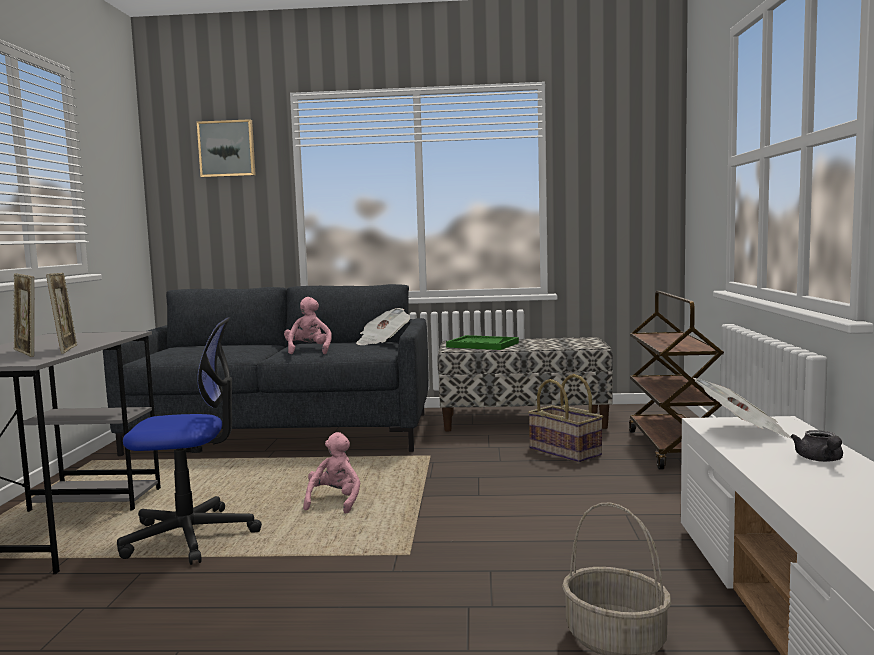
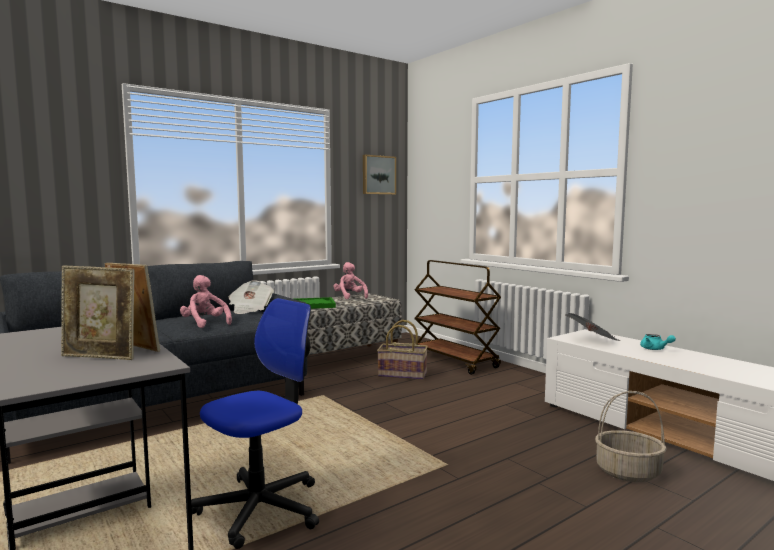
camera: 40 degrees left, 0 degrees up
picture [197,119,256,177] -> picture moved to [363,155,396,195]
pink plush toy [303,432,361,513] -> pink plush toy moved to [333,262,368,299]
grey teapot [790,430,843,462] -> turquoise teapot [640,334,676,350]

